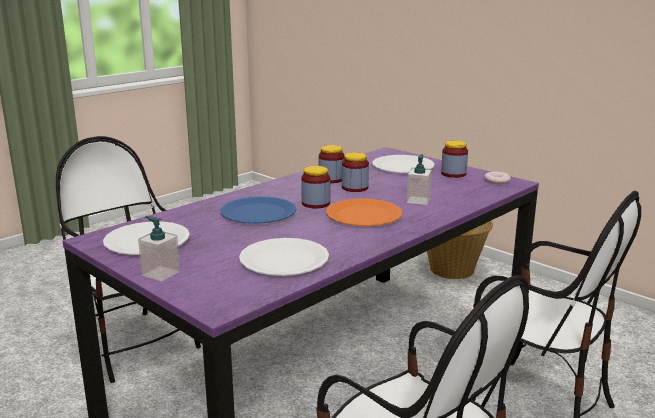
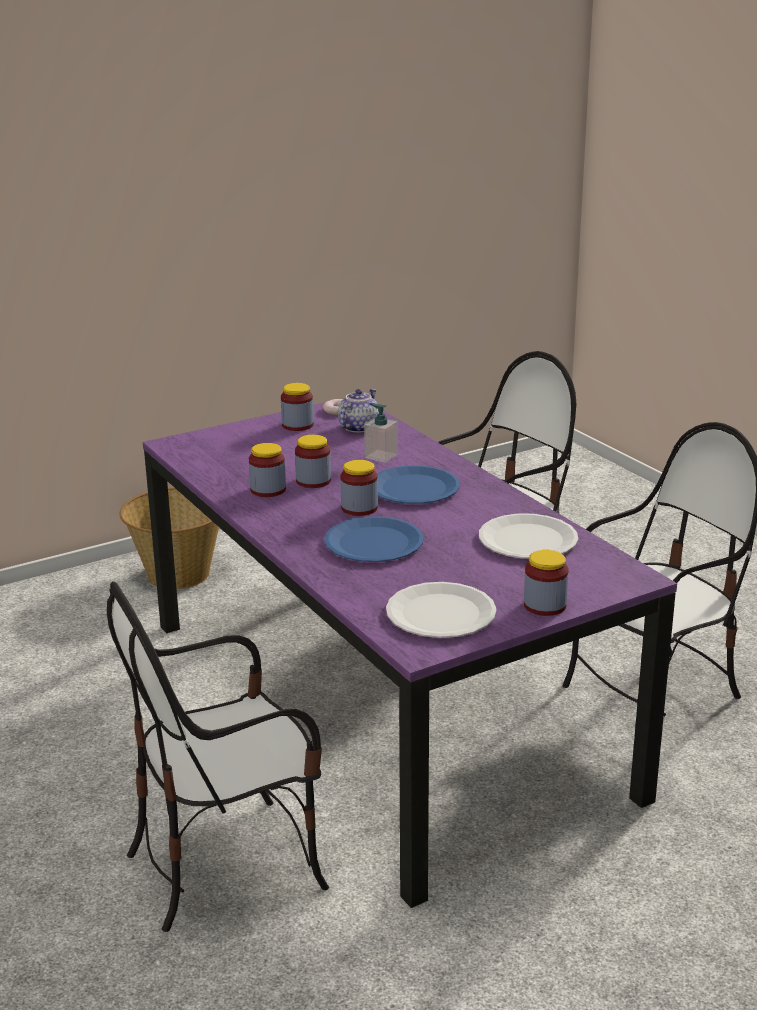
camera: 75 degrees left, 5 degrees up
soap dispenser [138,216,180,281] -> jar [524,550,569,616]
orange plate [326,199,402,226] -> blue plate [377,465,460,504]
white plate [372,155,435,173] -> none
none -> teapot [338,389,379,433]

